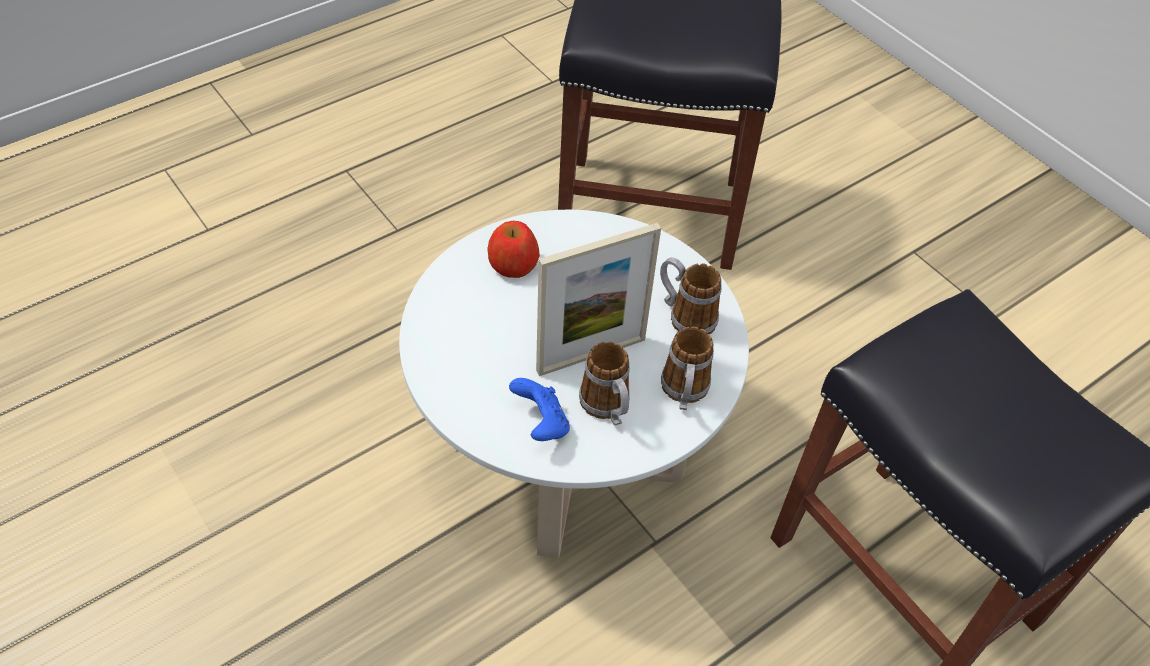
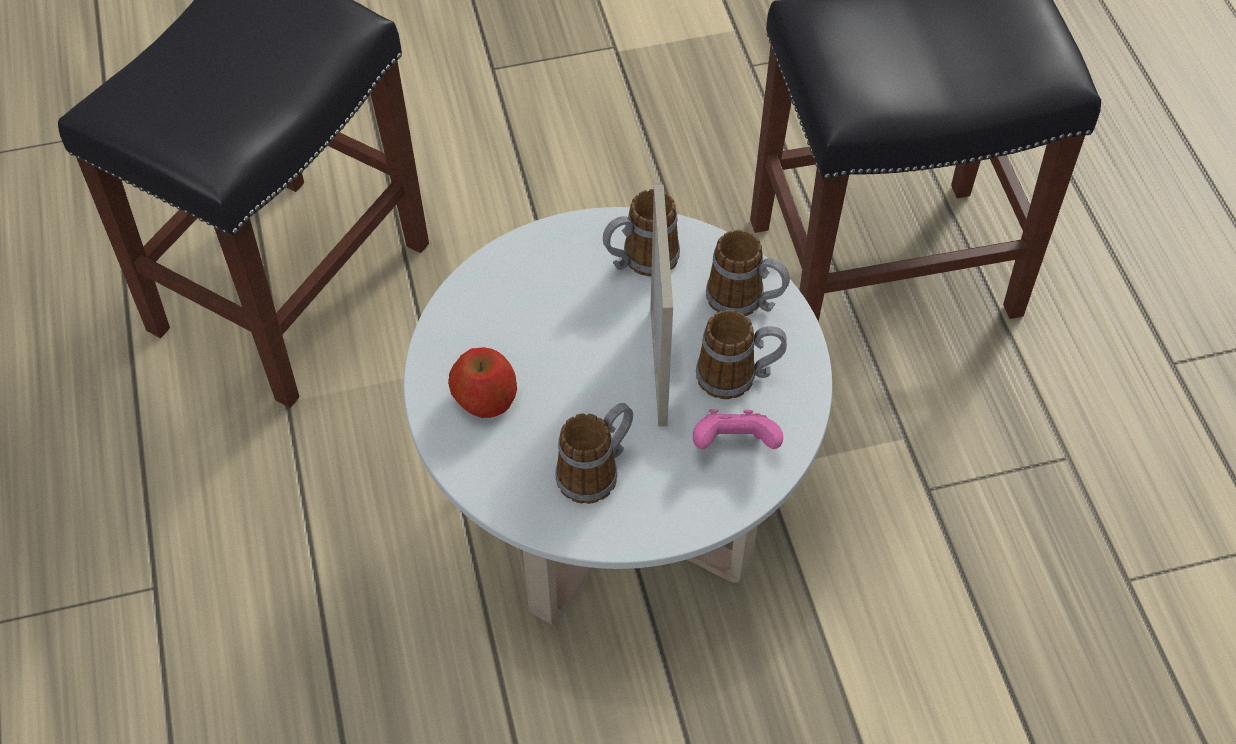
camera: 65 degrees left, 5 degrees up
blue game controller [509,378,570,441] -> pink game controller [693,409,783,449]
none -> mug [555,403,633,504]

